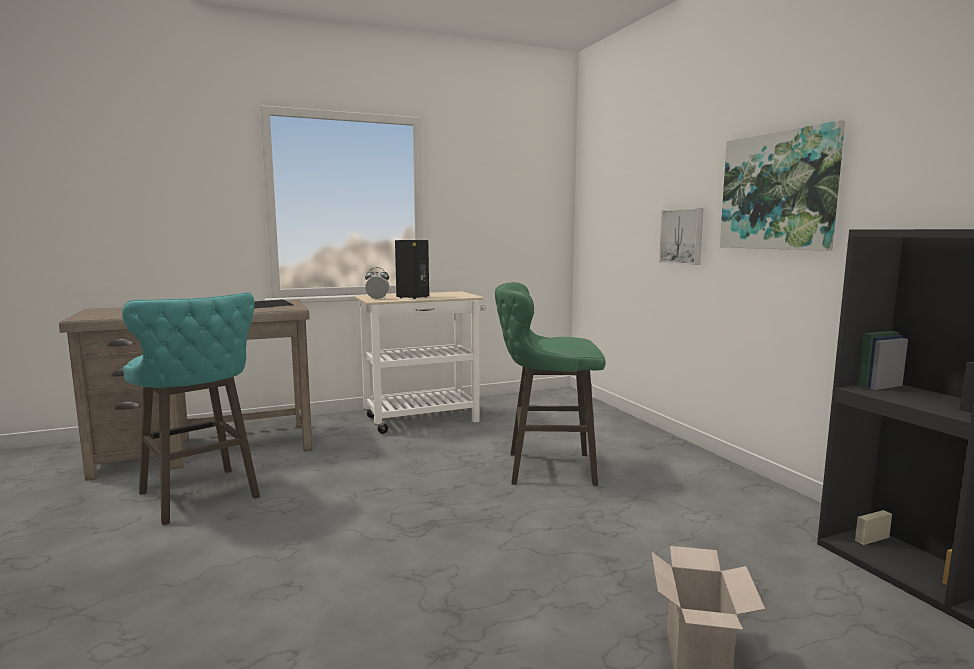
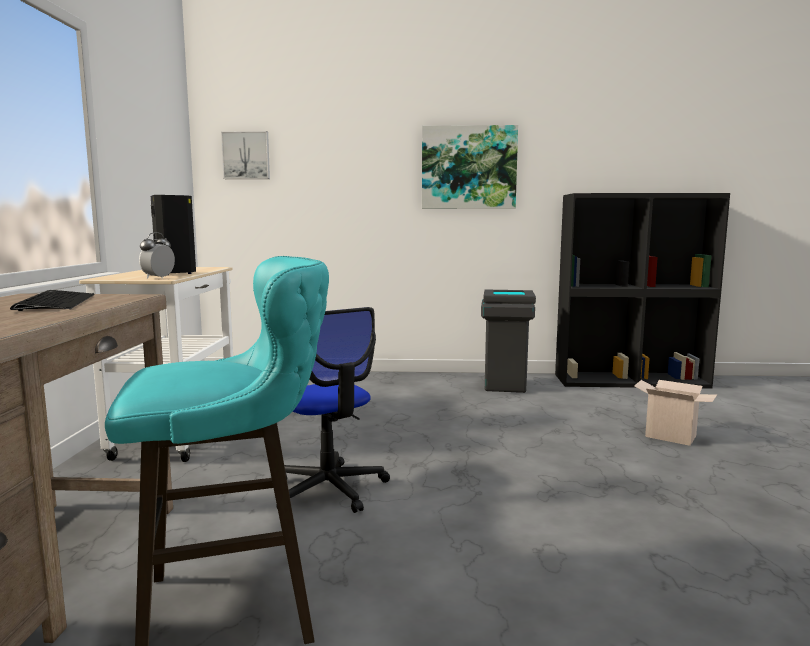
camera: 65 degrees left, 0 degrees up
green stool [495,282,606,486] -> none
picture [659,208,704,265] -> picture moved to [221,131,270,179]
none -> office chair [276,307,390,513]
none -> grey trash can [481,289,536,393]

